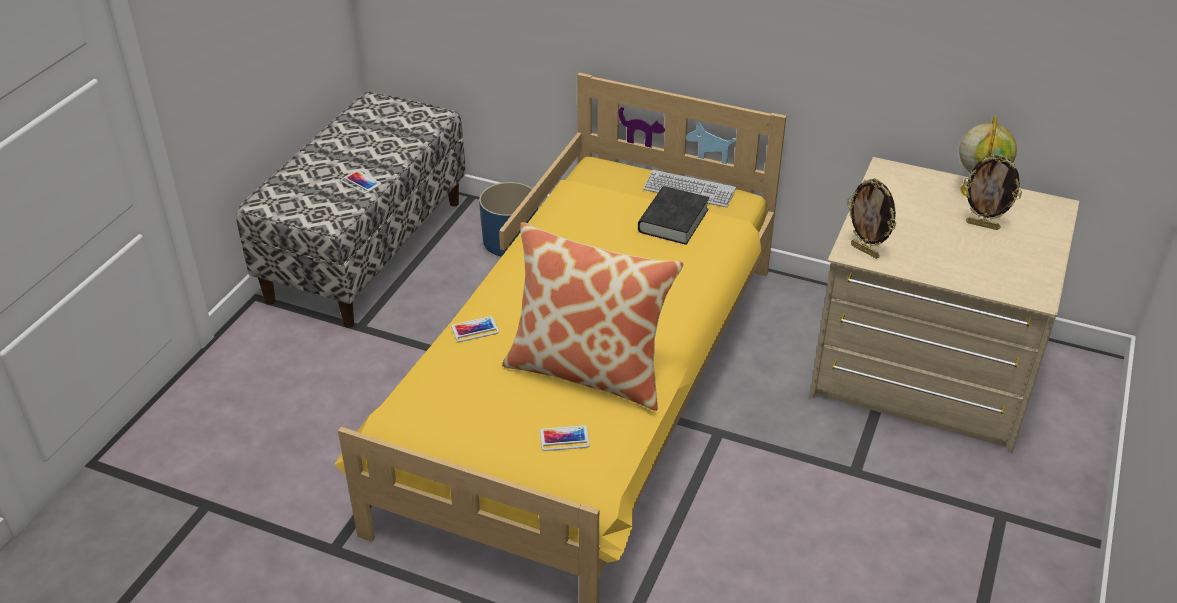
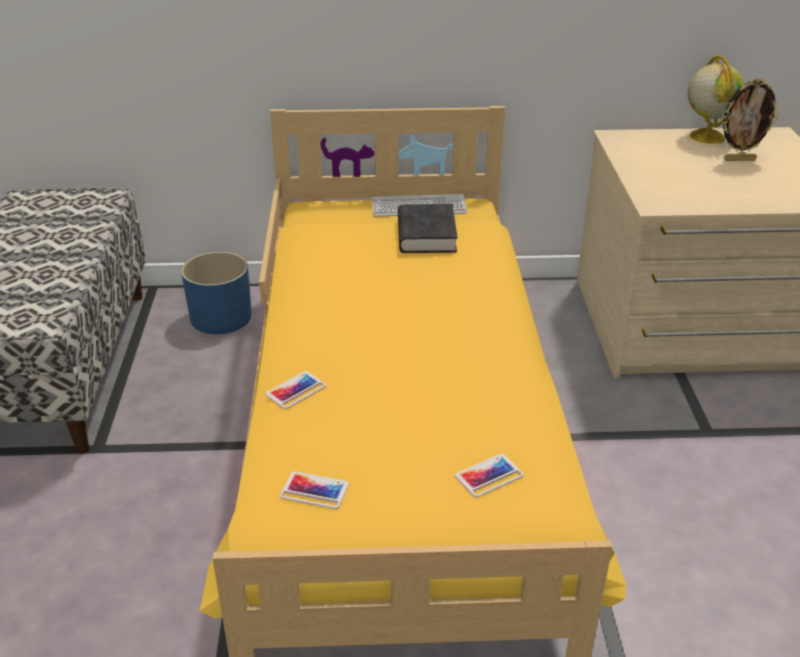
camera: 25 degrees left, 5 degrees down
phone [340,170,381,194] -> phone moved to [280,471,349,509]
pillow [502,222,684,411] -> none
picture frame [847,178,896,259] -> none

